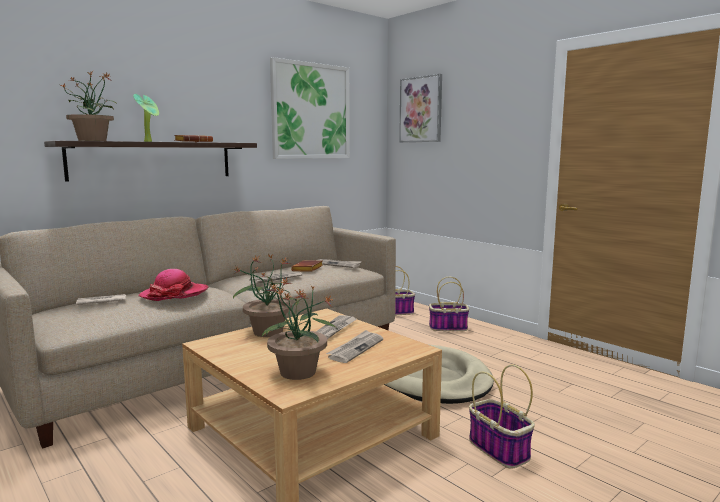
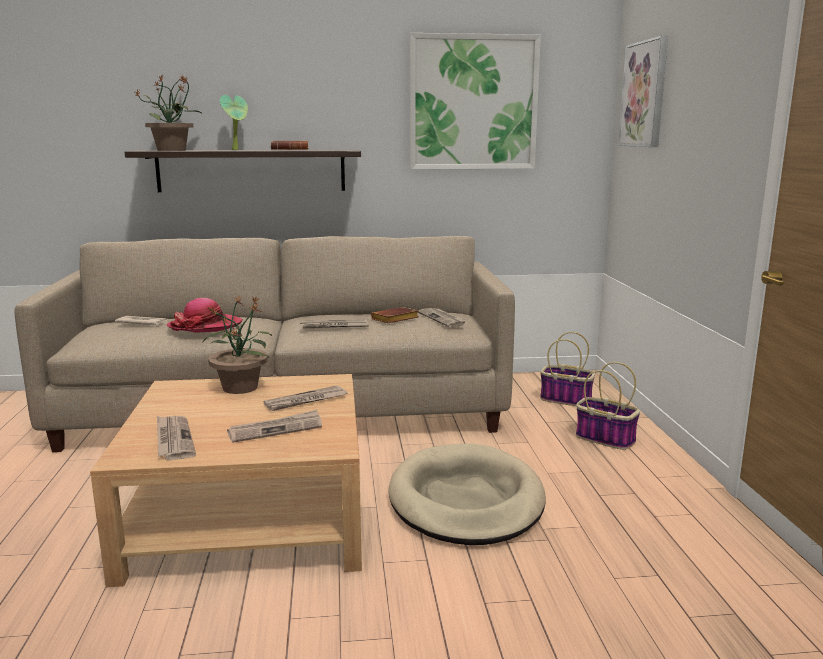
camera: 35 degrees right, 5 degrees up
potted plant [262,284,336,380] -> newspaper [157,416,196,460]
basket [469,364,535,469] -> none

